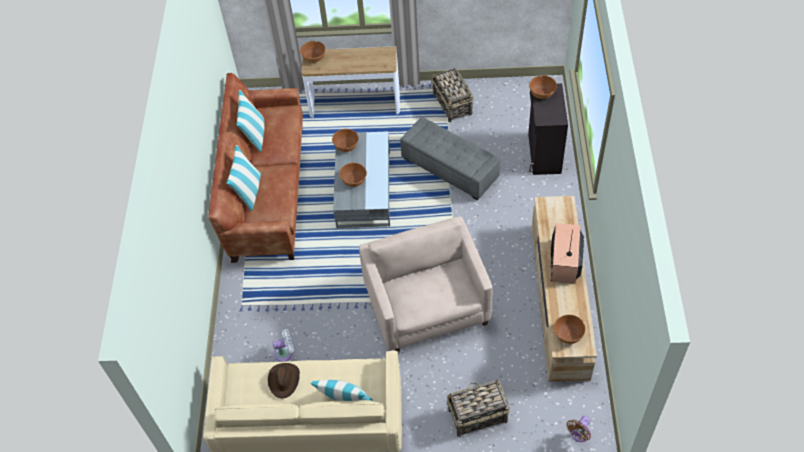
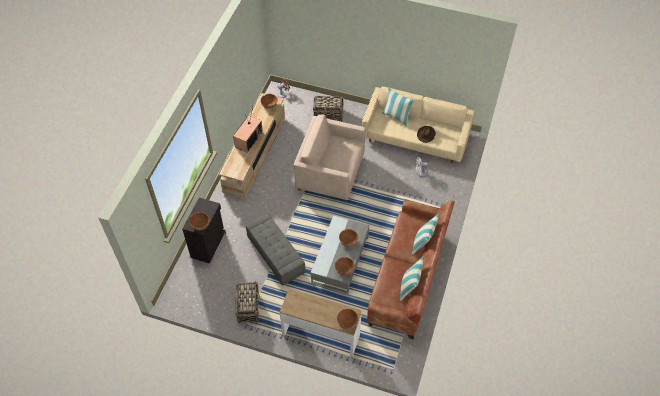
camera: 165 degrees left, 0 degrees up
beige armchair [359,216,492,352] -> beige armchair turned 105 degrees clockwise [294,115,365,201]

